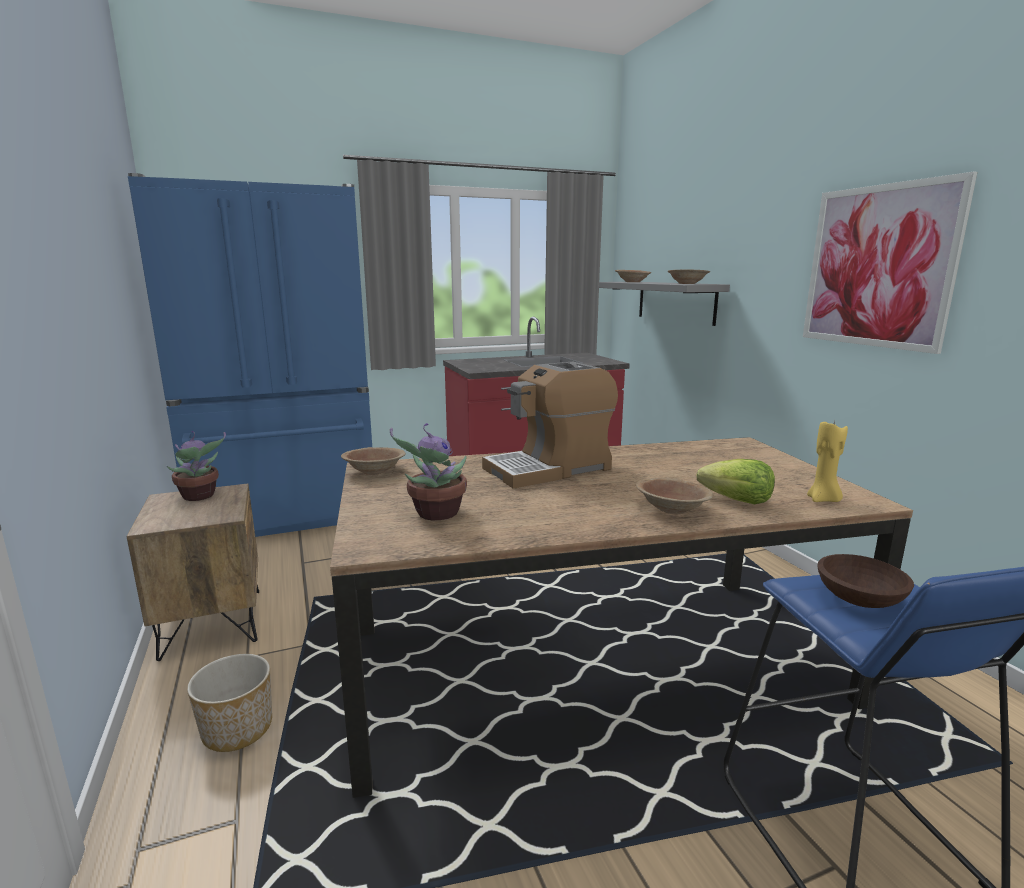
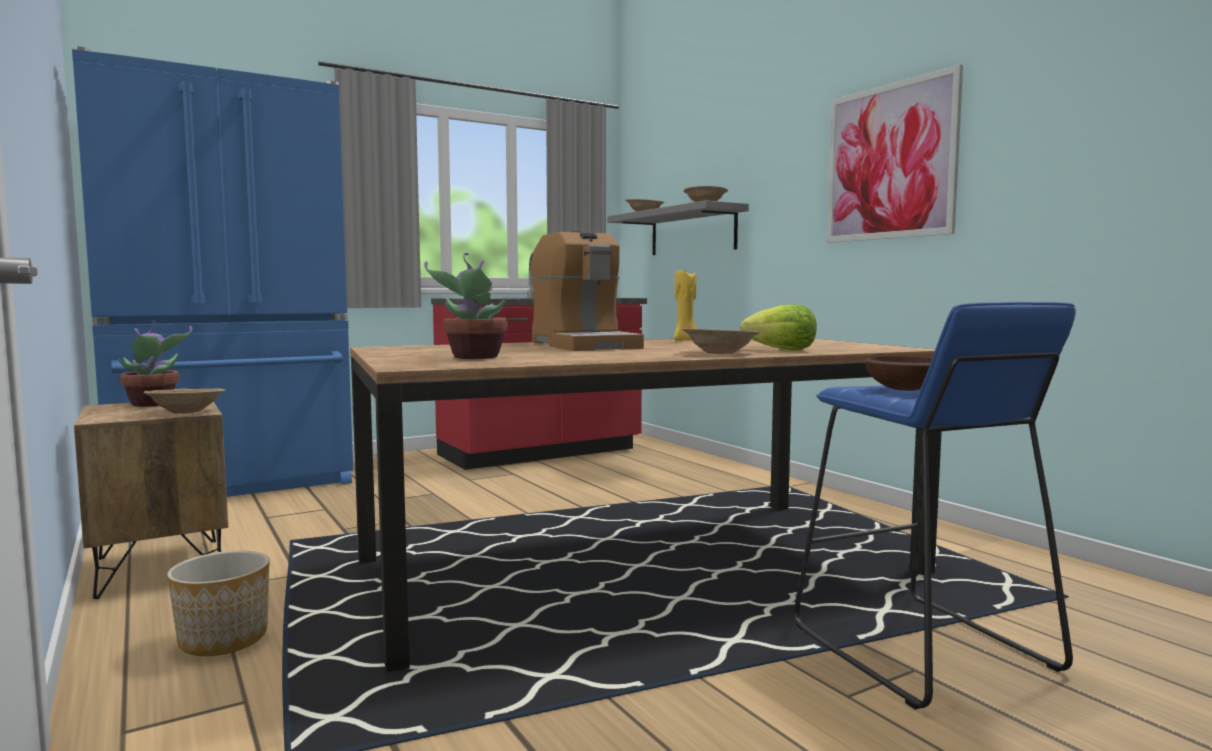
camera: 10 degrees left, 10 degrees down
brown bowl [341,447,406,475] -> brown bowl moved to [143,388,225,414]
coffee machine [482,362,618,489] -> coffee machine turned 75 degrees counterclockwise [531,231,644,351]
yellow candle [807,420,848,502] -> yellow candle moved to [674,270,697,341]

